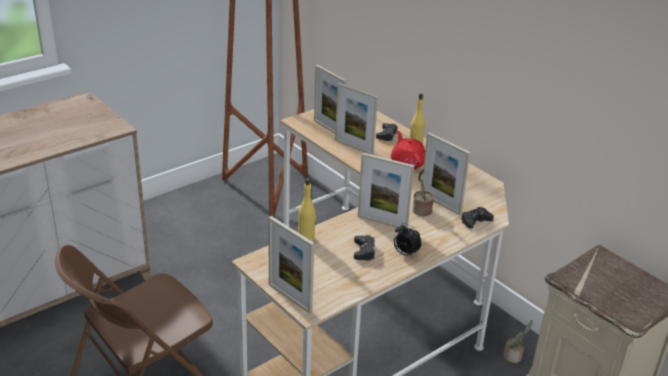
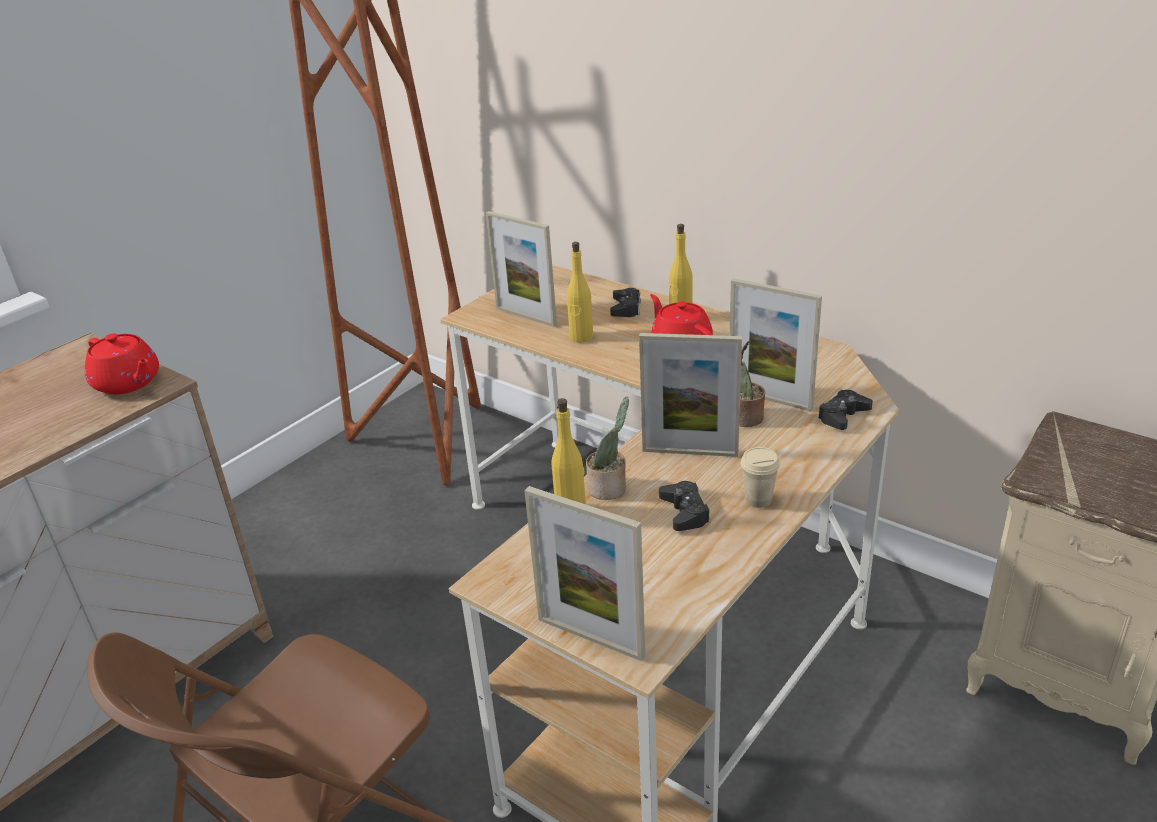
camera: 10 degrees left, 0 degrees up
picture frame [335,83,378,155] -> yellow bottle [567,242,593,343]
alarm clock [394,223,422,257] -> beige cup [741,447,780,508]
potted plant [503,320,533,363] -> potted plant moved to [586,397,629,500]
none -> red teapot [85,333,159,395]

